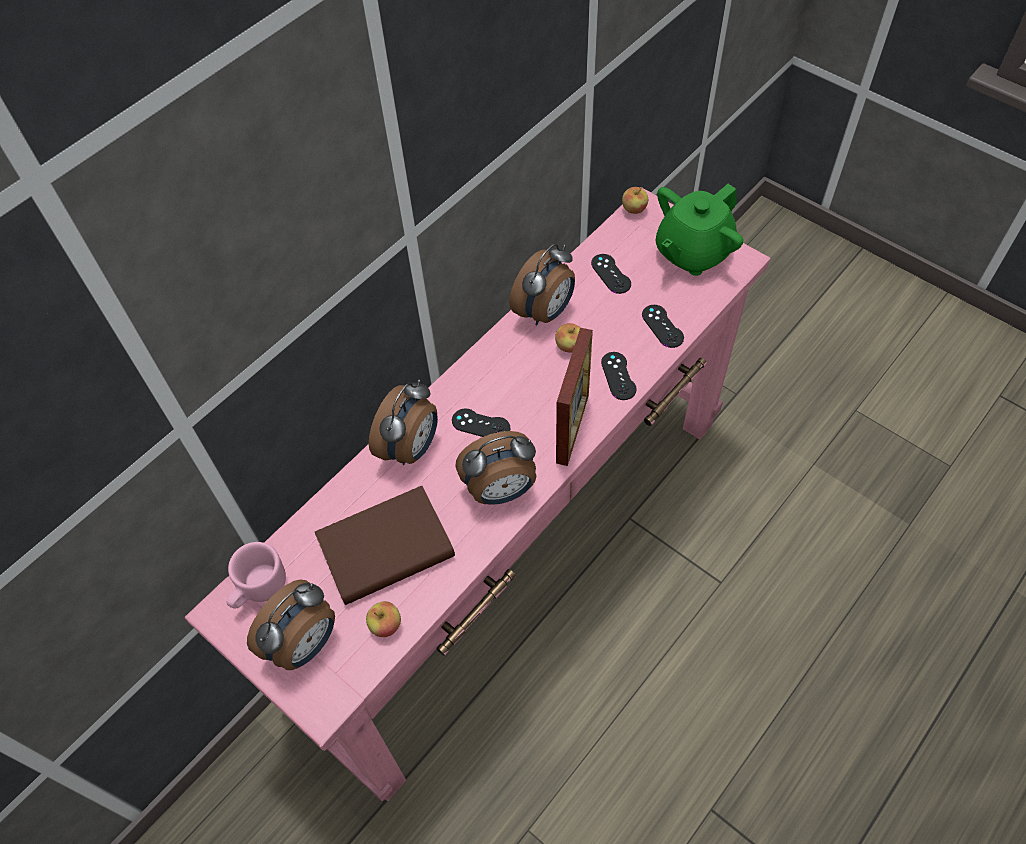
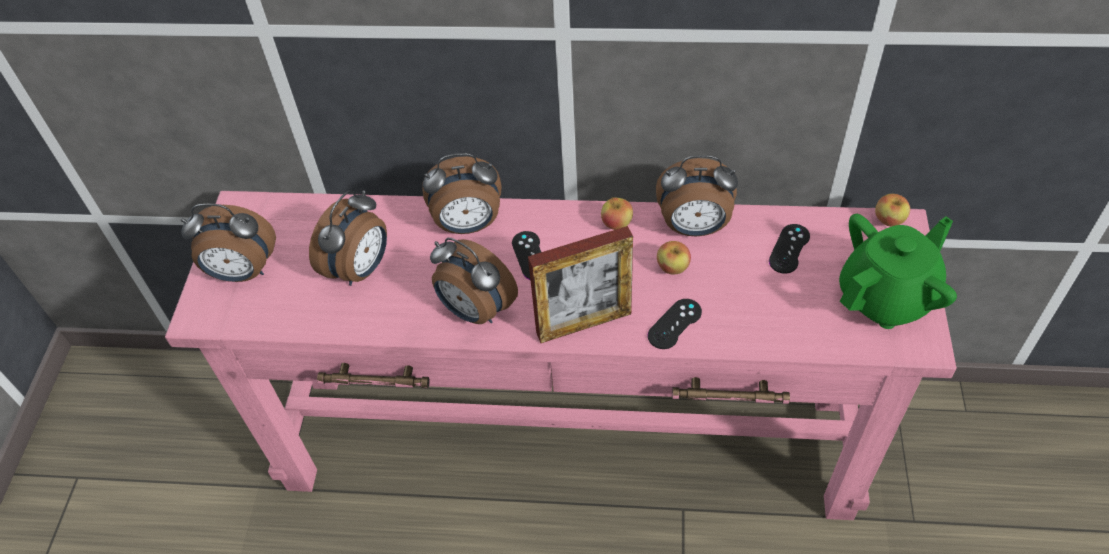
camera: 55 degrees right, 5 degrees down
pink mug [226,542,286,609] -> none
brown book [315,486,455,605] -> alarm clock [309,190,387,286]
apple [366,601,401,637] -> apple moved to [601,198,633,230]
black game controller [642,305,684,348] -> none
green teapot [656,184,743,276] -> green teapot turned 135 degrees clockwise [839,214,957,329]

